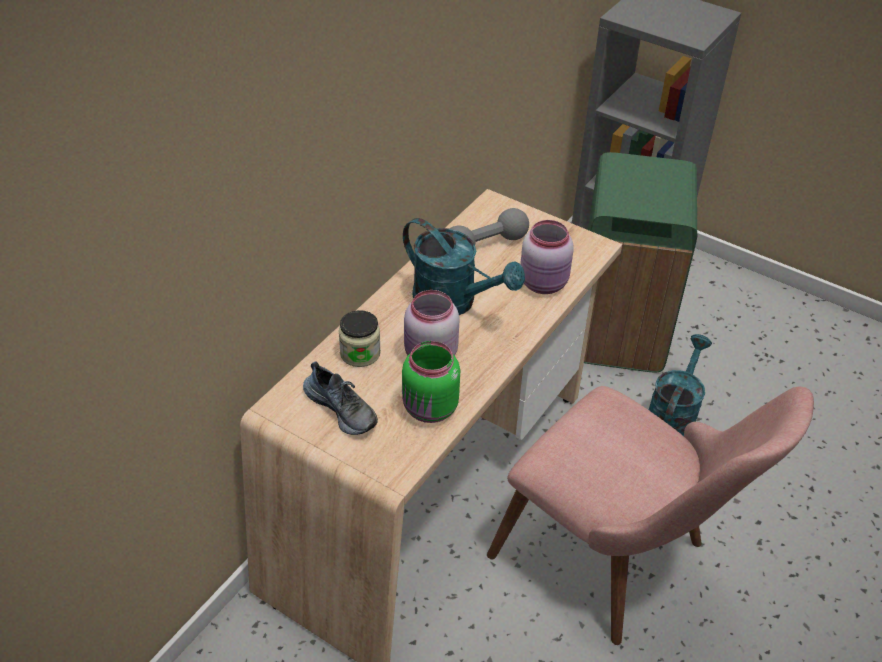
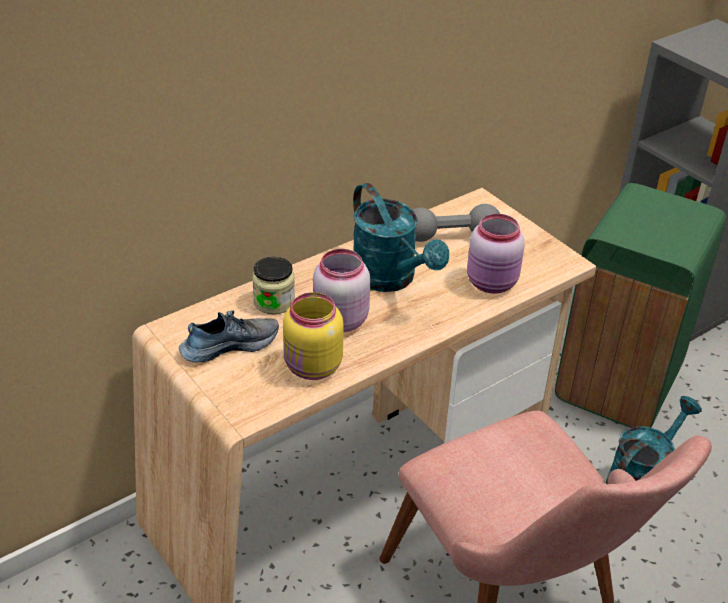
camera: 20 degrees right, 5 degrees down
shoe [303,361,378,435] -> shoe turned 90 degrees counterclockwise [179,310,279,363]
green jar [402,341,460,423] -> yellow jar [283,292,344,380]

